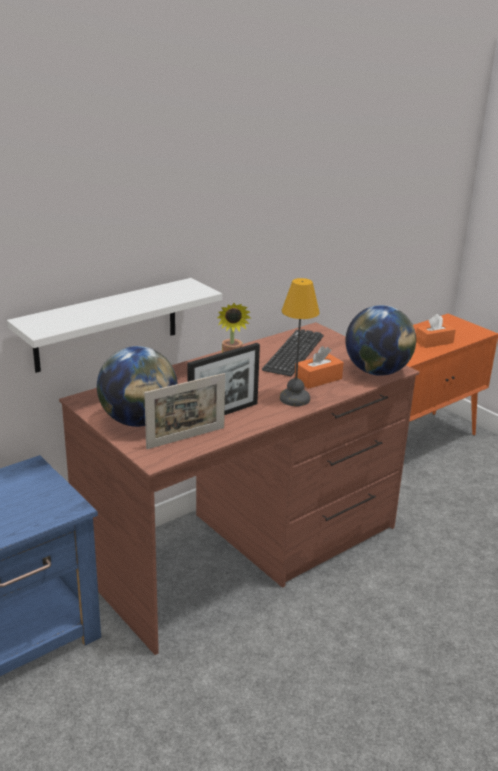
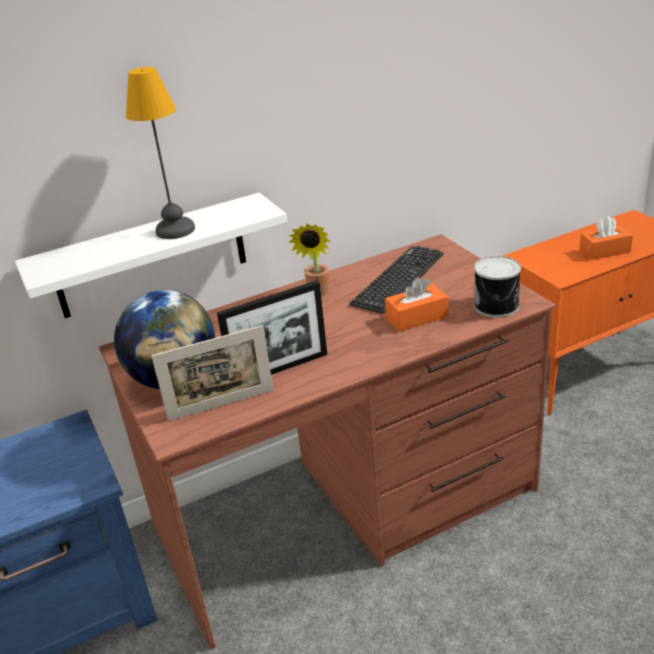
camera: 15 degrees right, 5 degrees up
table lamp [280,278,320,406] -> table lamp moved to [126,67,195,239]
globe [345,305,416,376] -> can [474,256,521,318]

